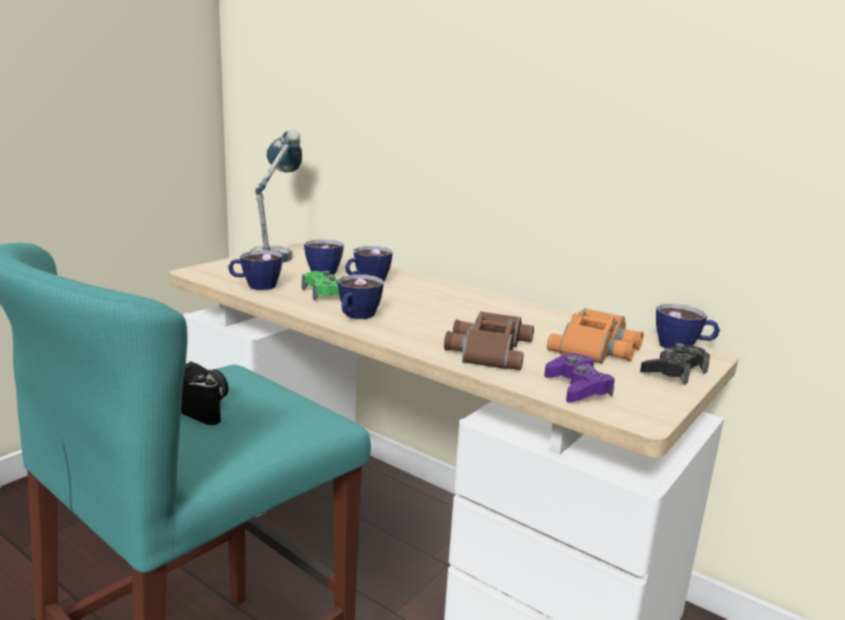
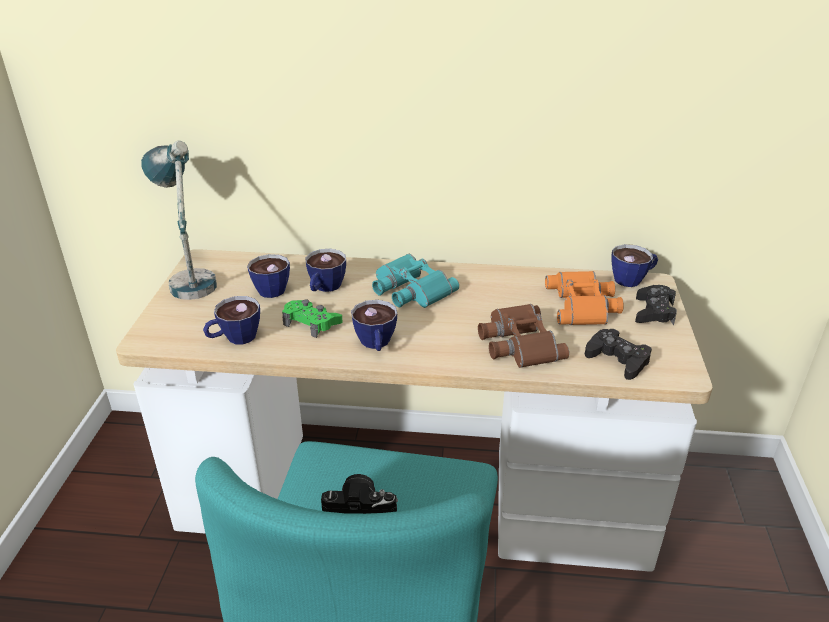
camera: 30 degrees left, 15 degrees up
purple game controller [544,353,615,402] -> black game controller [585,329,652,380]
none -> turquoise binoculars [372,254,459,308]

